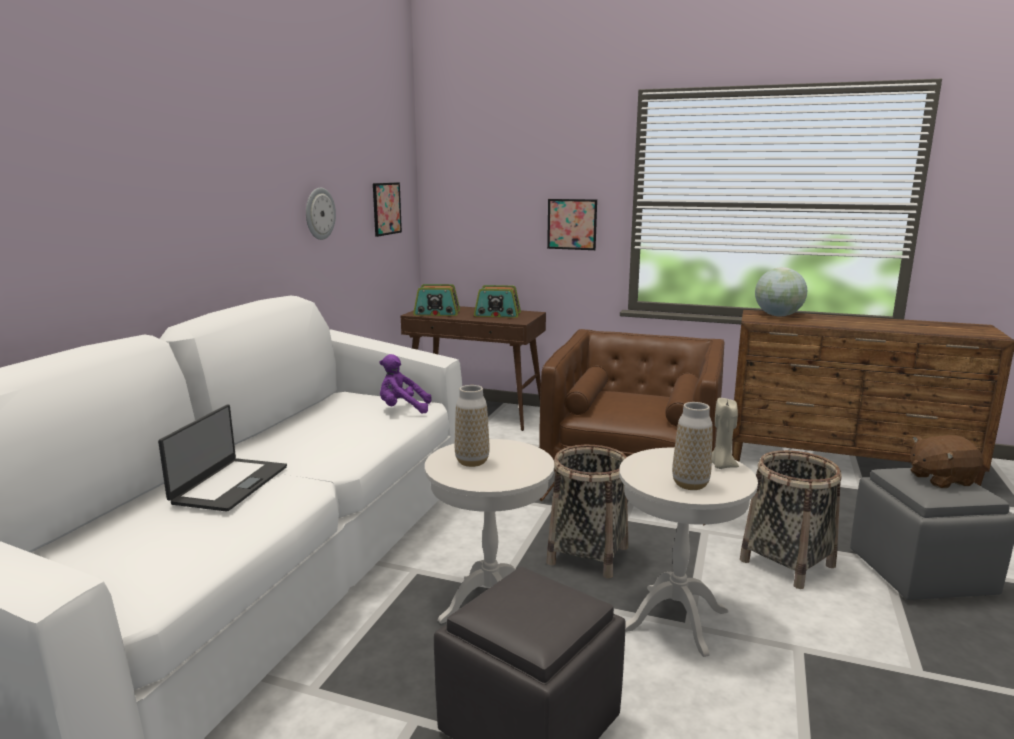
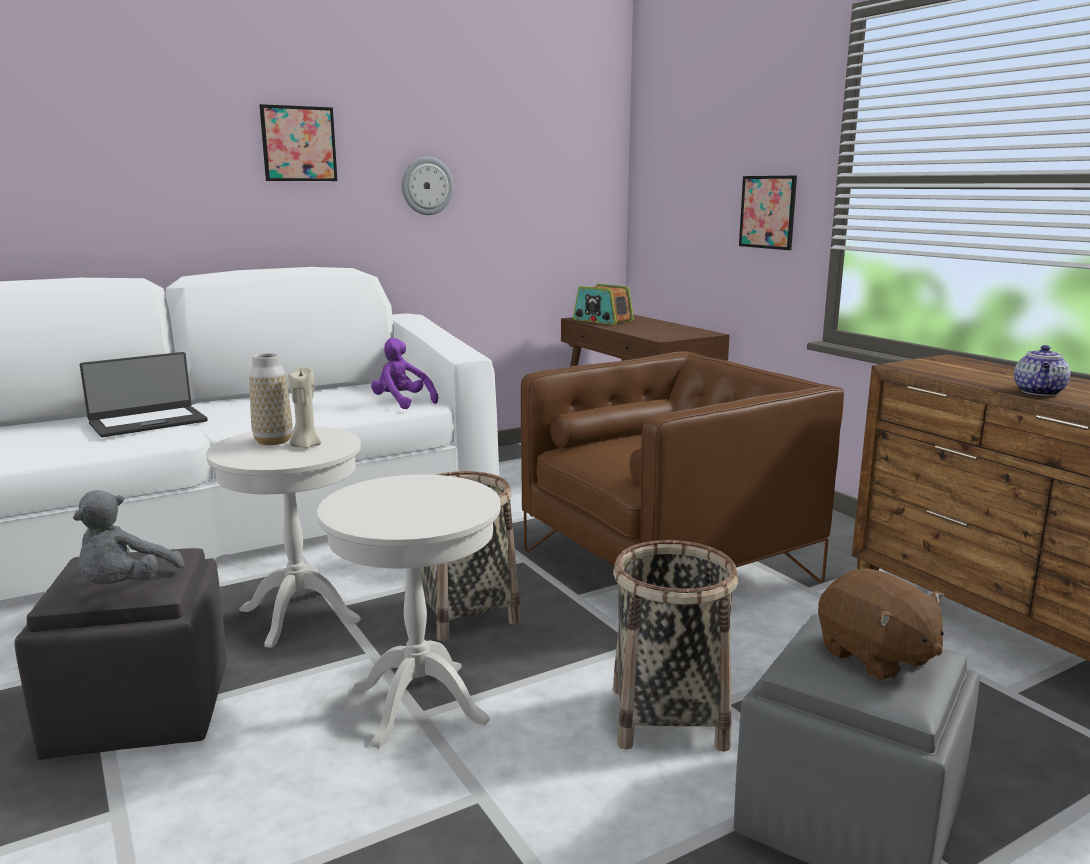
camera: 40 degrees right, 0 degrees up
picture [373,182,402,237] -> picture moved to [259,104,337,181]
radio [474,285,521,318] -> none
vase [672,402,713,490] -> none
beige candle [712,398,739,469] -> beige candle moved to [289,367,321,448]
globe [755,267,807,317] -> none
brown plush toy [910,435,984,488] -> brown plush toy turned 150 degrees counterclockwise [818,568,945,681]
none -> grey plush toy [73,490,185,584]
none -> teapot [1014,345,1071,396]

